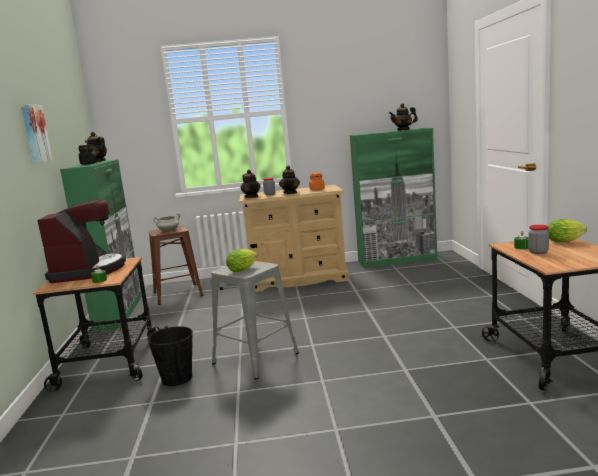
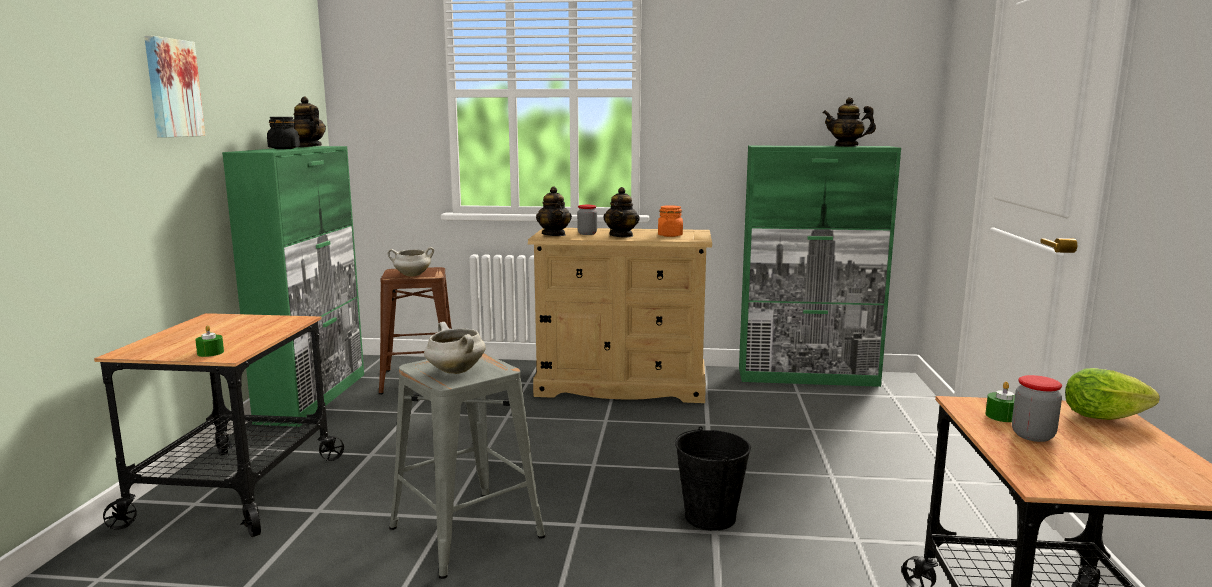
camera: 10 degrees right, 0 degrees up
coffee machine [37,199,126,283] -> none
black bucket [147,326,193,386] -> black bucket moved to [675,427,751,531]
lettuce [226,249,257,272] -> white cooking pot [424,322,486,374]

